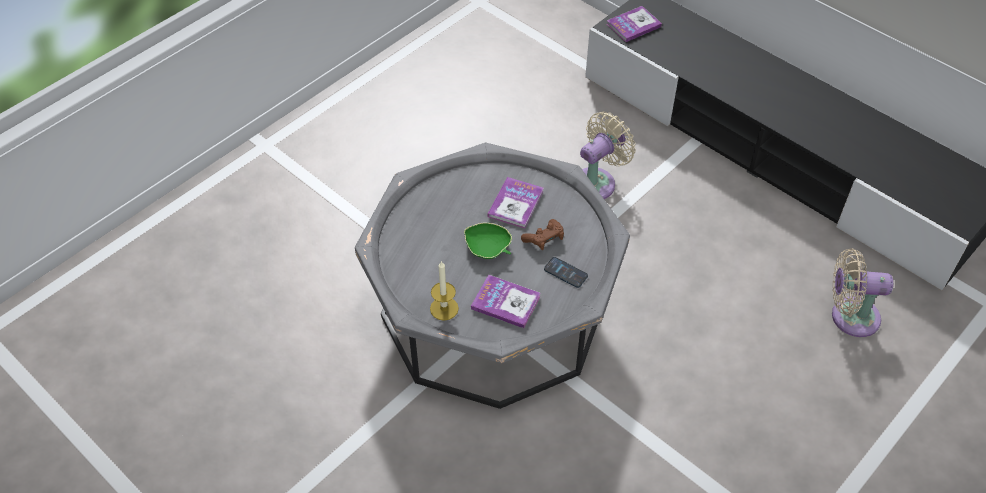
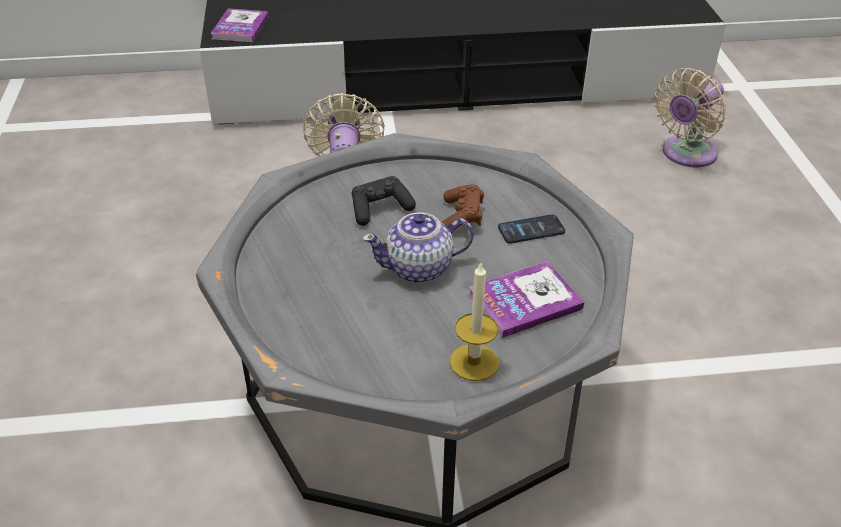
camera: 50 degrees left, 10 degrees down
green bowl [464,222,512,259] -> teapot [362,212,474,283]
book [488,177,544,228] -> black game controller [352,176,416,226]

